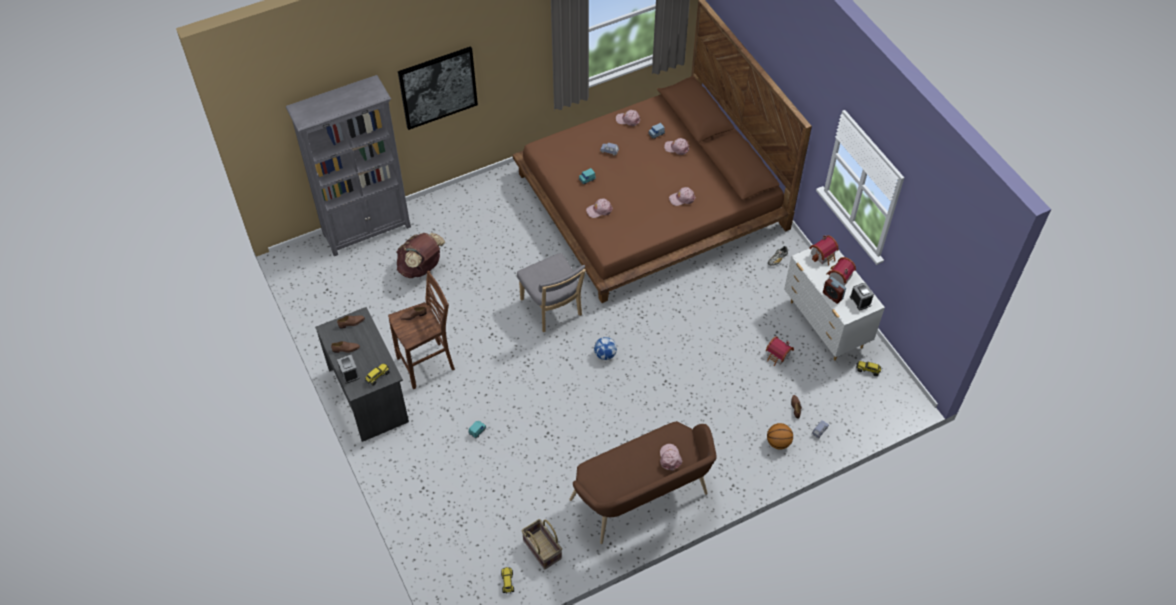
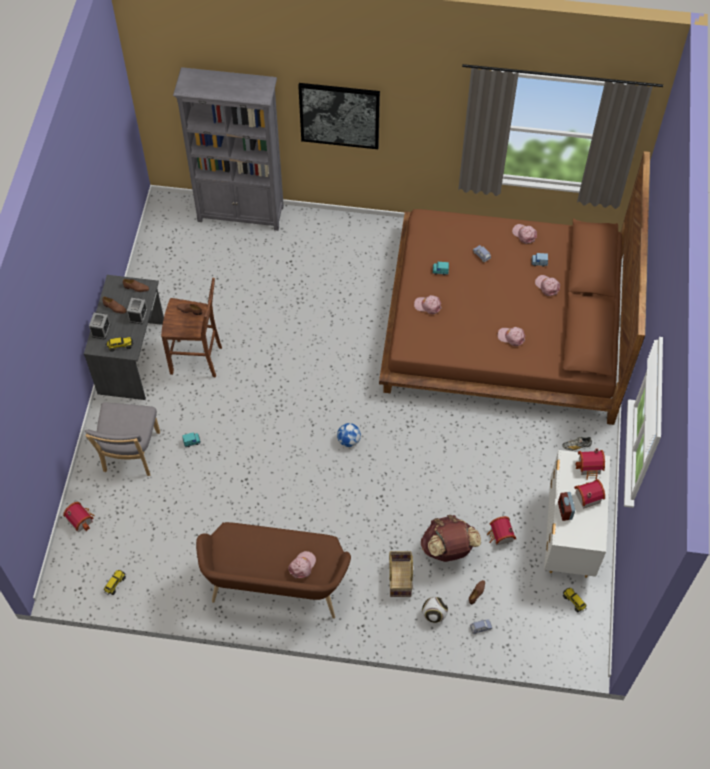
camera: 35 degrees right, 5 degrees up
brown backpack [397,233,445,278] -> brown backpack moved to [421,515,481,562]
grey chair [517,253,586,332] -> grey chair moved to [85,402,160,476]
basket [522,519,562,570] -> basket moved to [389,551,413,597]
basketball [767,423,793,449] -> football [422,597,448,623]
alarm clock [850,282,874,311] -> alarm clock moved to [127,298,148,324]
none -> toy house [63,502,95,533]

